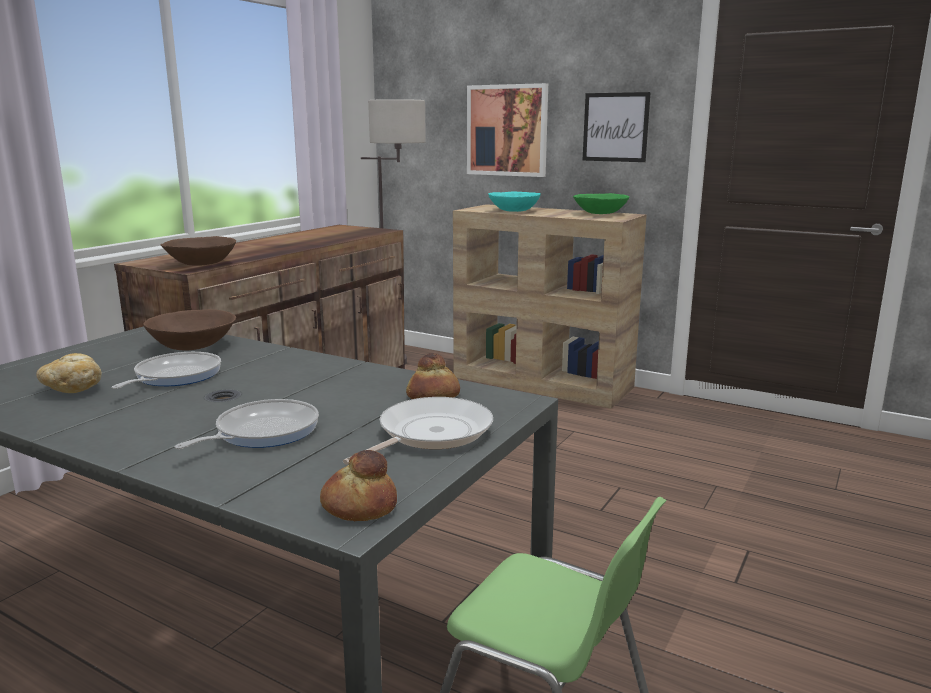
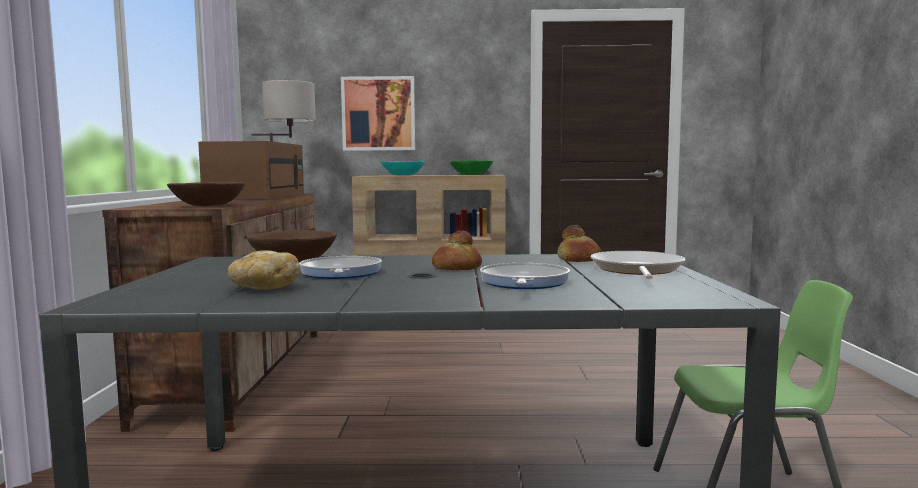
camera: 30 degrees left, 10 degrees down
bread [320,450,397,521] -> bread moved to [432,230,482,270]
picture [582,92,651,162] -> none
none -> brown microwave [198,141,304,199]

